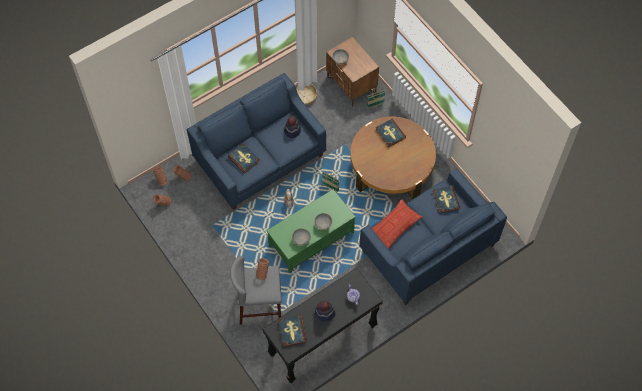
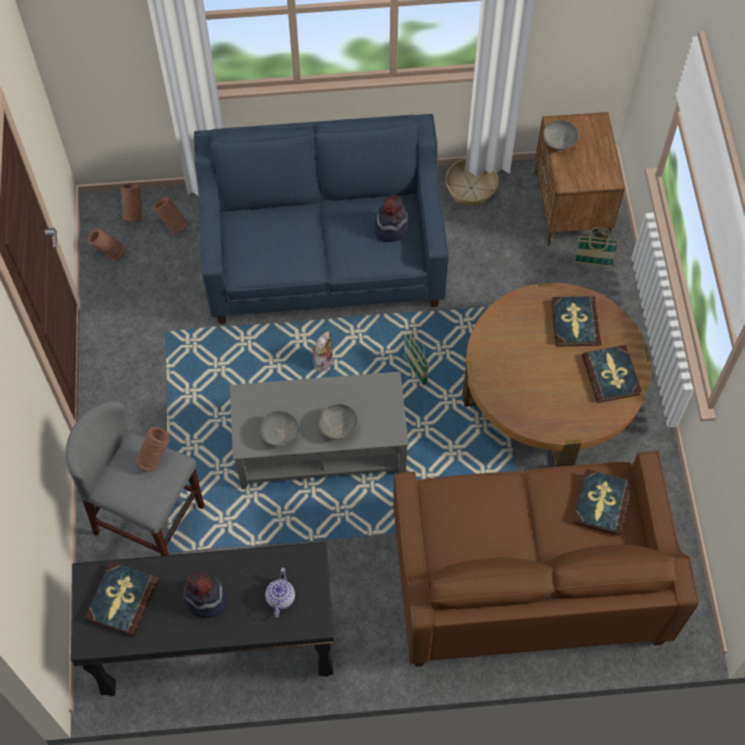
camera: 30 degrees right, 0 degrees up
book [228,144,260,173] -> book moved to [582,345,642,403]
green coffee table [267,189,355,273] -> grey coffee table [230,371,409,489]
blue sofa [359,168,507,305] -> brown sofa [393,451,699,667]
pillow [372,200,422,249] -> none

